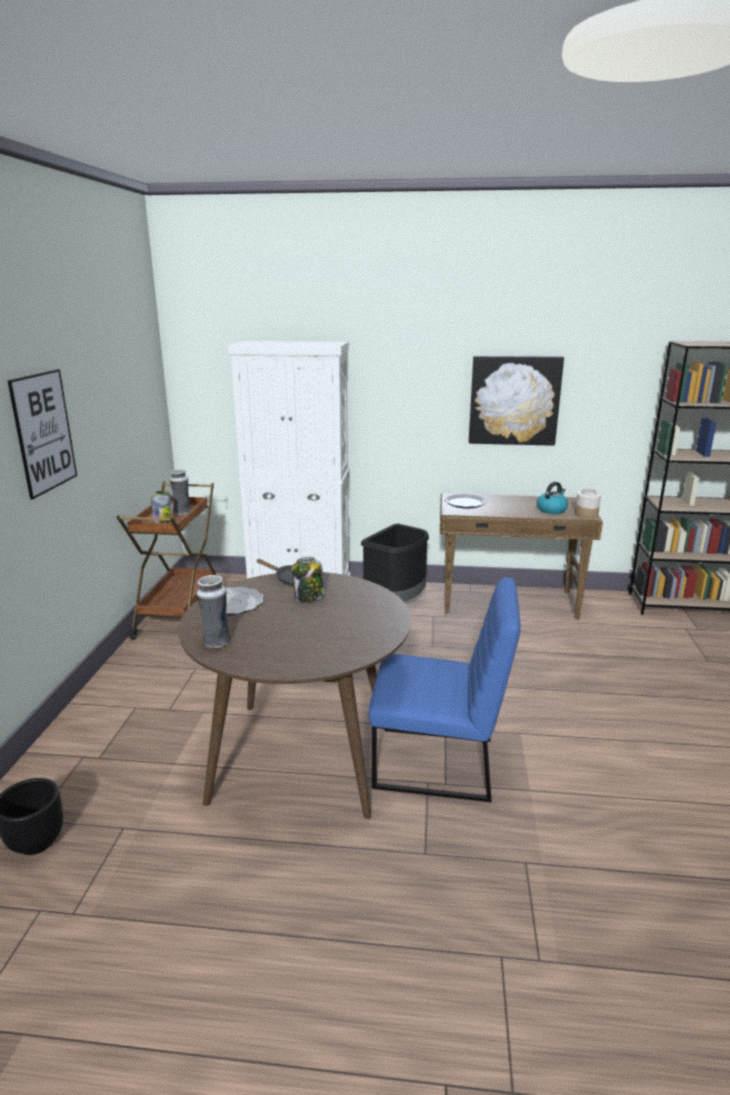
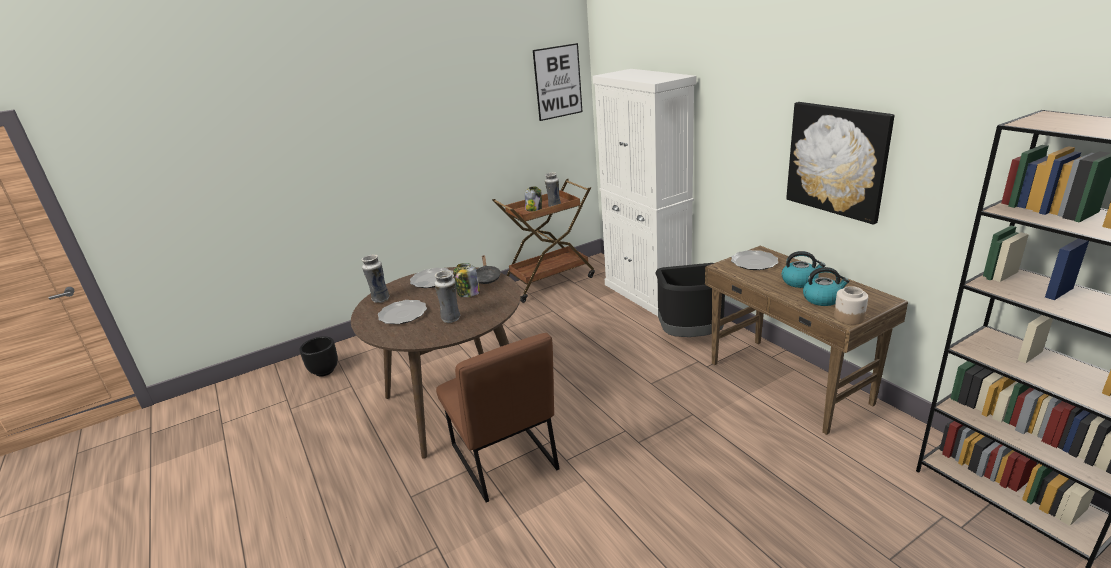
camera: 55 degrees right, 5 degrees up
picture [8,369,77,499] -> picture moved to [533,43,582,121]
blue chair [369,577,520,802] -> brown chair [436,333,559,502]
none -> plate [378,300,427,324]
none -> vase [435,270,460,323]
none -> kettle [781,251,825,288]

